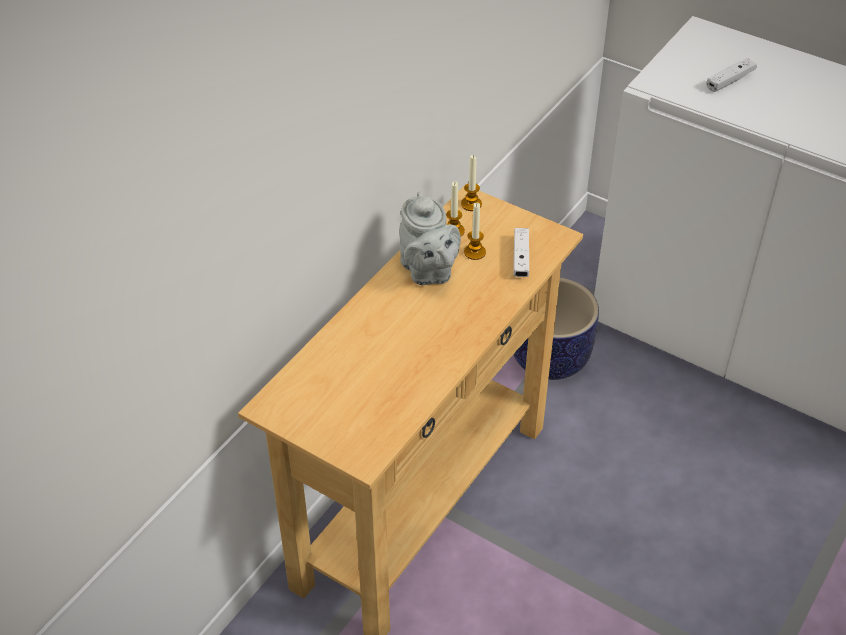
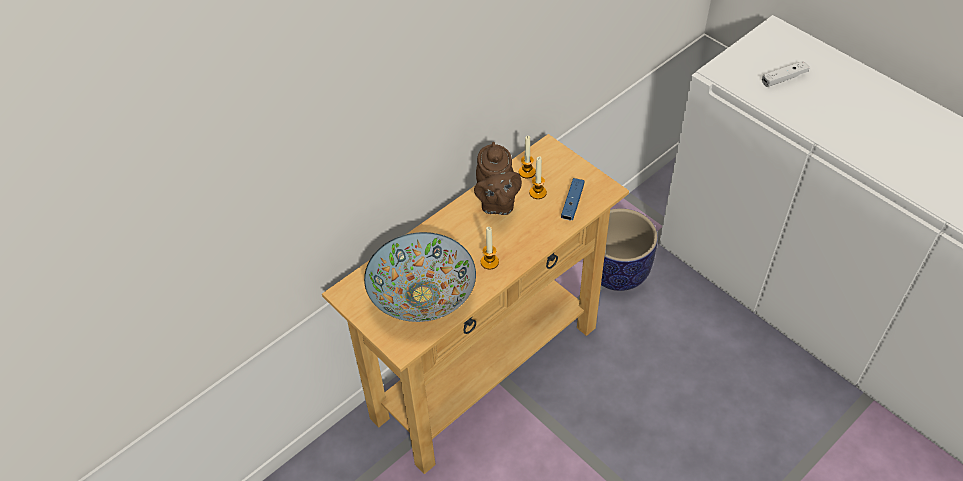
camera: 15 degrees right, 5 degrees up
grey teapot [399,191,461,285] -> brown teapot [474,142,522,215]
candle [461,155,482,211] -> candle moved to [481,227,499,270]
white game controller [513,228,529,277] -> blue game controller [561,178,584,220]
none -> bowl [364,232,476,322]

